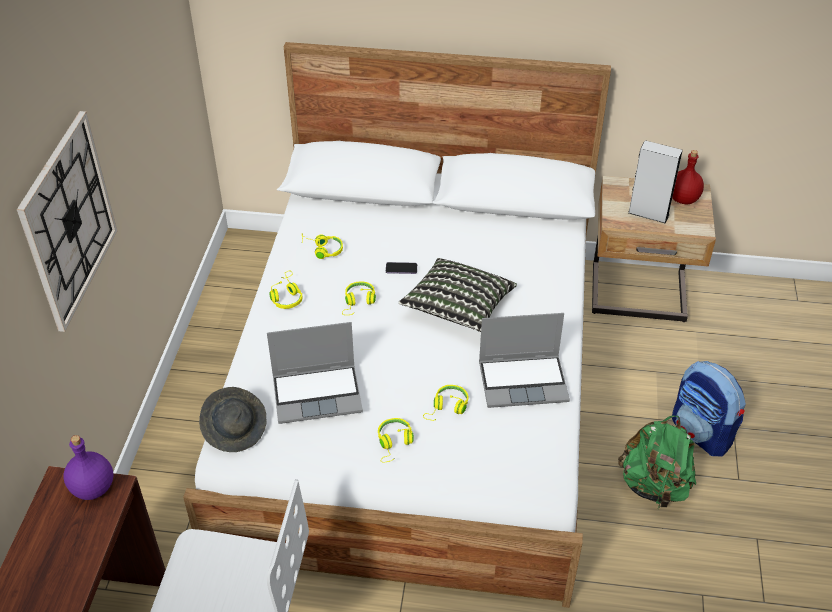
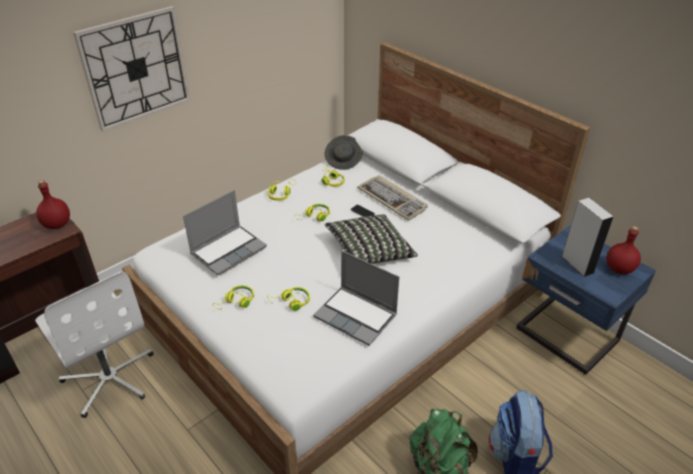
camera: 40 degrees right, 5 degrees down
purple bottle [64,435,113,500] -> red bottle [37,180,70,229]
grey hat [199,387,267,452] -> grey hat moved to [324,135,363,170]
laptop [267,322,363,424] -> laptop turned 75 degrees counterclockwise [183,190,267,275]
beige nightstand [592,176,716,322] -> blue nightstand [516,225,656,375]
none -> keyboard [357,175,428,221]

